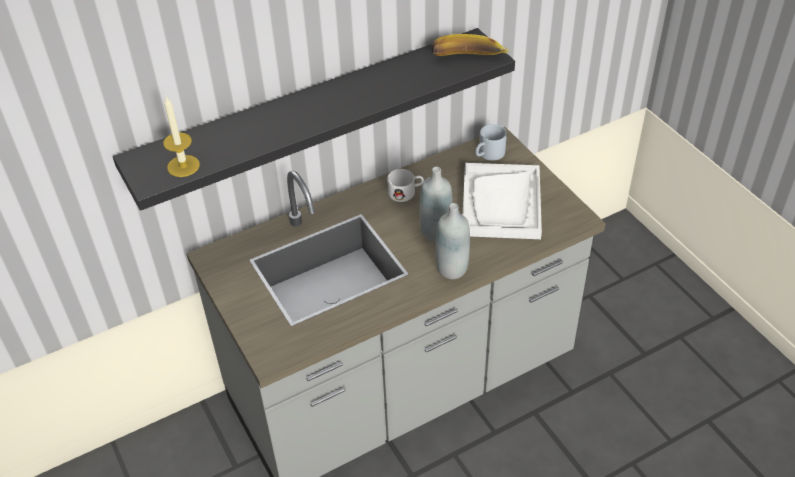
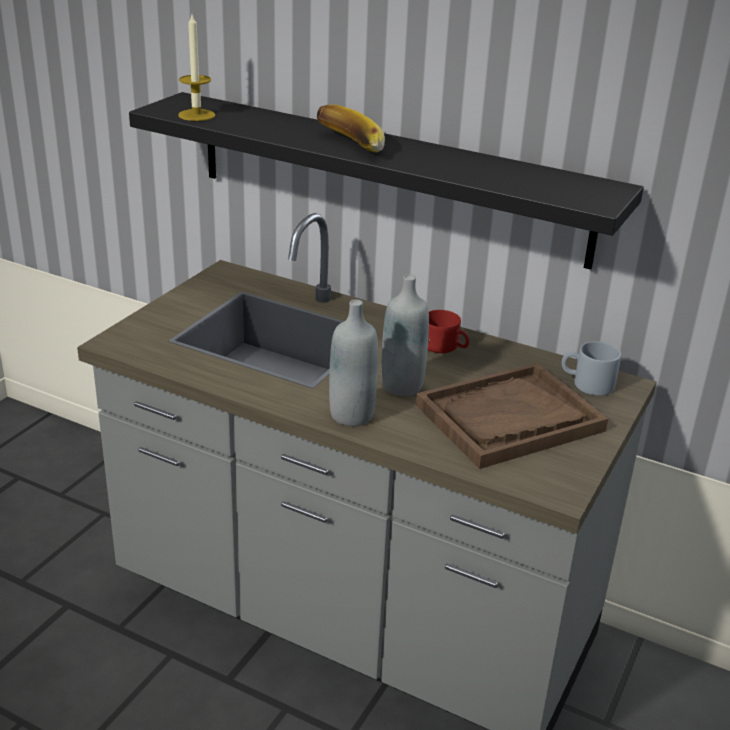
camera: 55 degrees right, 15 degrees down
white mug [387,169,424,202] -> red mug [428,310,469,353]
banana [431,34,509,56] -> banana moved to [317,105,385,153]
white tray [463,163,542,239] -> brown tray [416,363,608,469]

